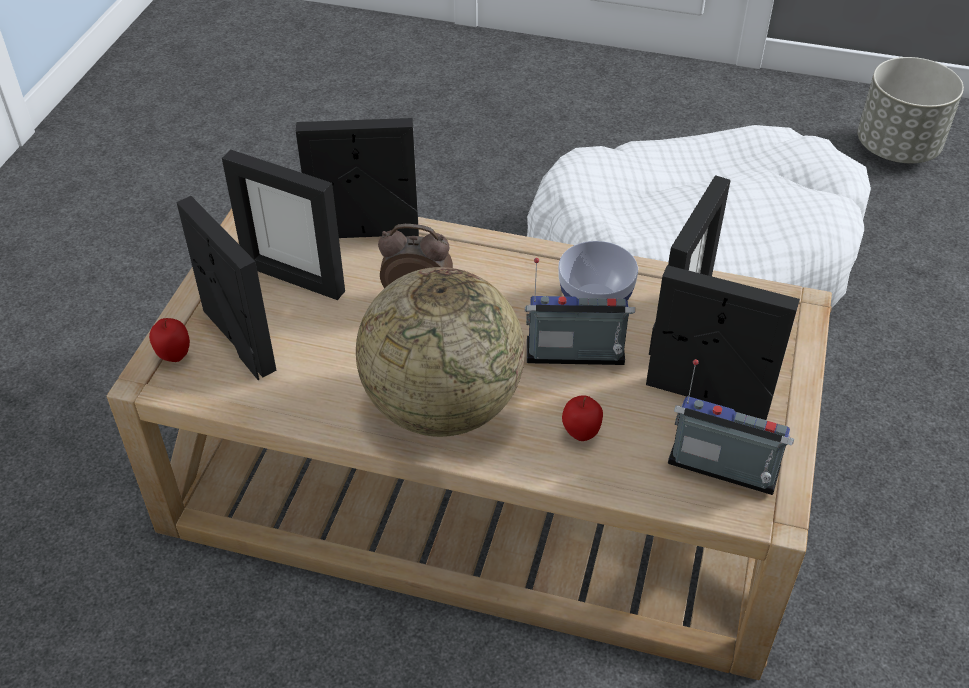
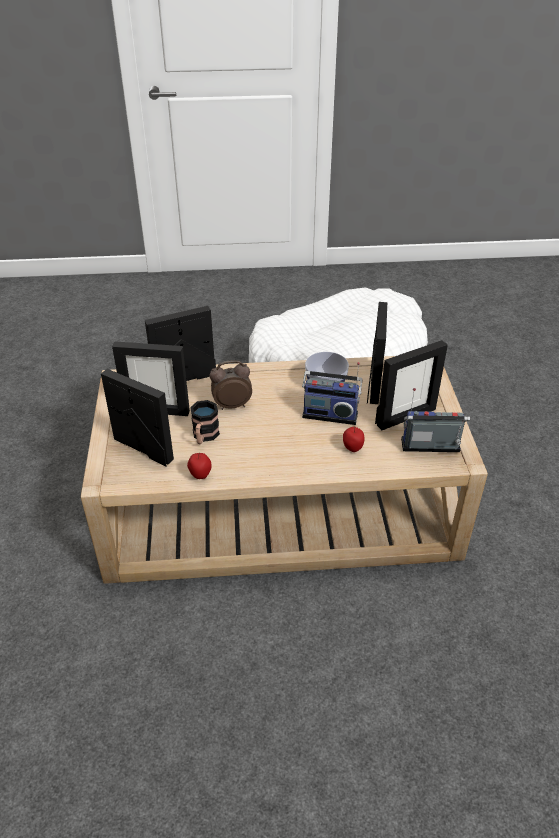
camera: 20 degrees left, 5 degrees down
apple [149,318,190,362] -> apple moved to [187,453,212,479]
globe [356,267,525,437] -> none
radio [525,258,635,365] -> radio turned 150 degrees counterclockwise [302,362,363,425]
picture frame [646,265,800,420] -> picture frame turned 150 degrees clockwise [375,340,448,430]
grey planter [858,57,964,163] -> none
none -> mug [190,400,220,444]

